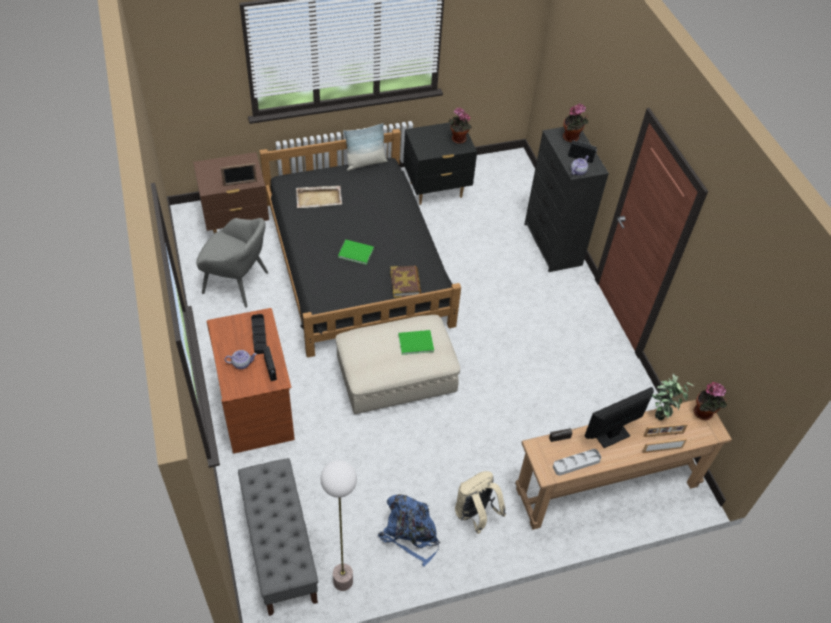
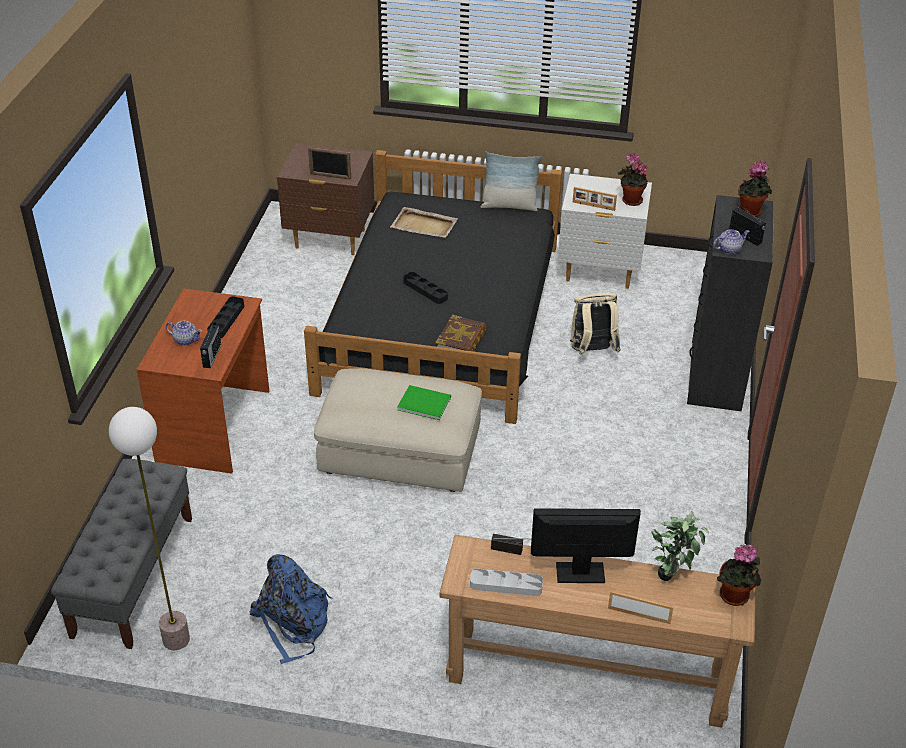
camera: 30 degrees right, 10 degrees down
grey armchair [196,218,269,308] -> none
green book [338,240,374,265] -> black tray [403,272,448,304]
black nightstand [403,122,477,205] -> white nightstand [558,174,652,289]
beige backpack [455,471,506,534] -> beige backpack moved to [570,293,621,355]
picture frame [643,423,688,437] -> picture frame moved to [573,187,617,211]

